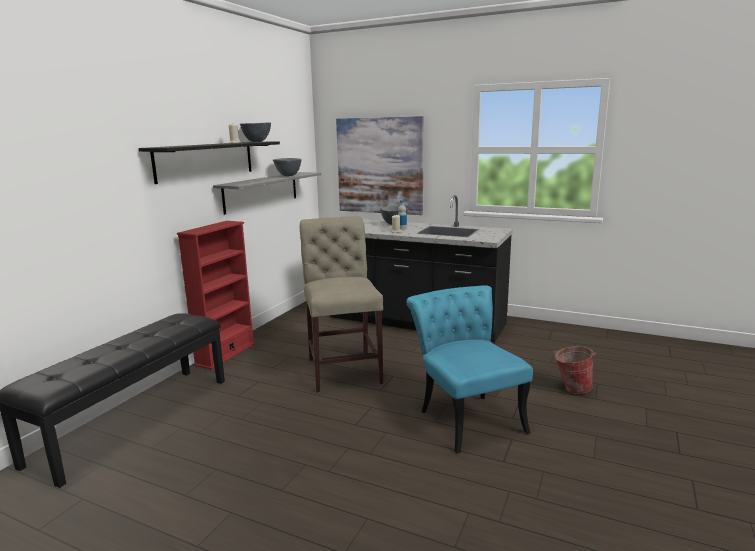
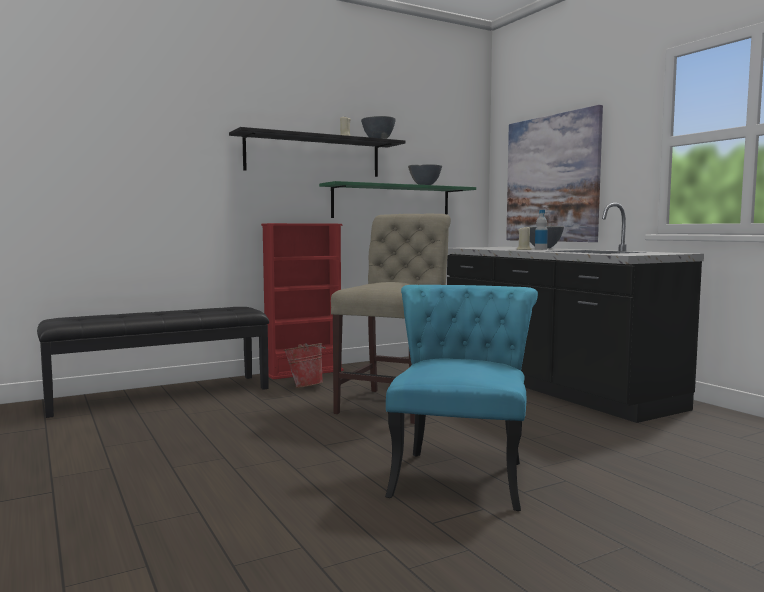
camera: 35 degrees right, 10 degrees down
grey shelf [213,172,322,215] -> green shelf [319,181,476,218]
bucket [553,346,596,394] -> bucket moved to [284,343,326,388]

